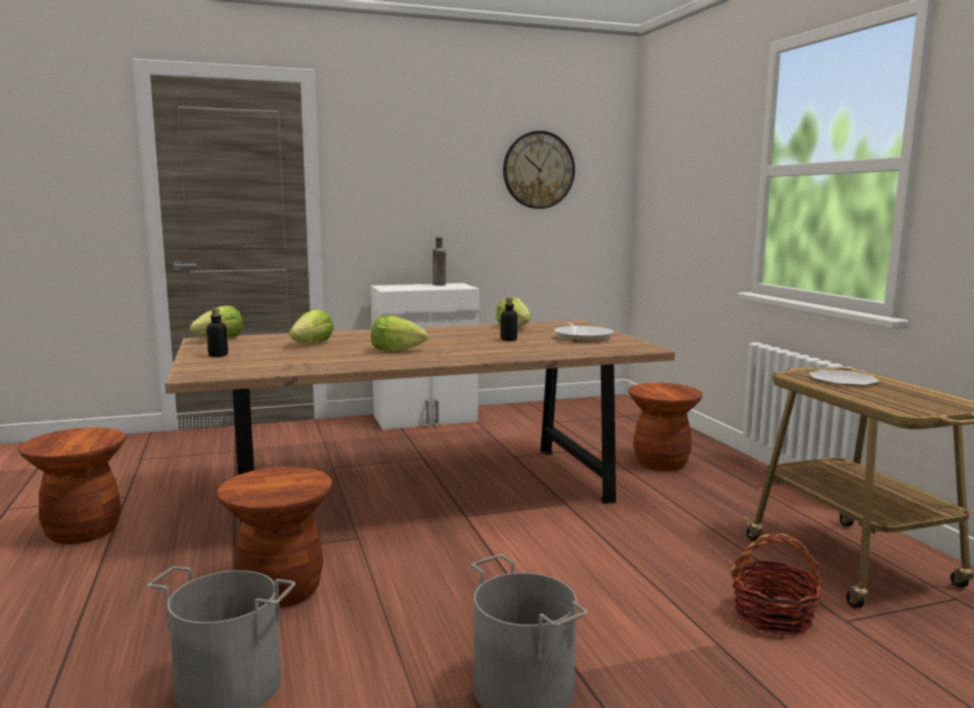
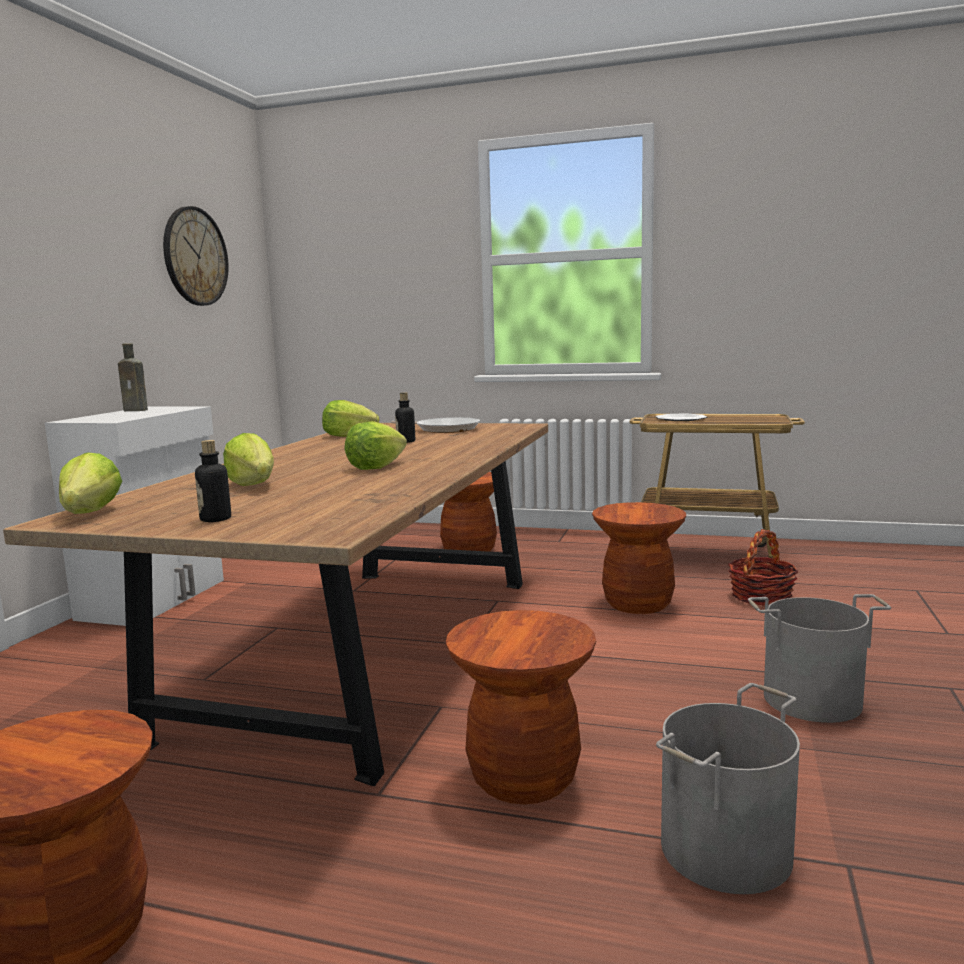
camera: 55 degrees left, 0 degrees up
none -> brown stool [592,502,686,614]

